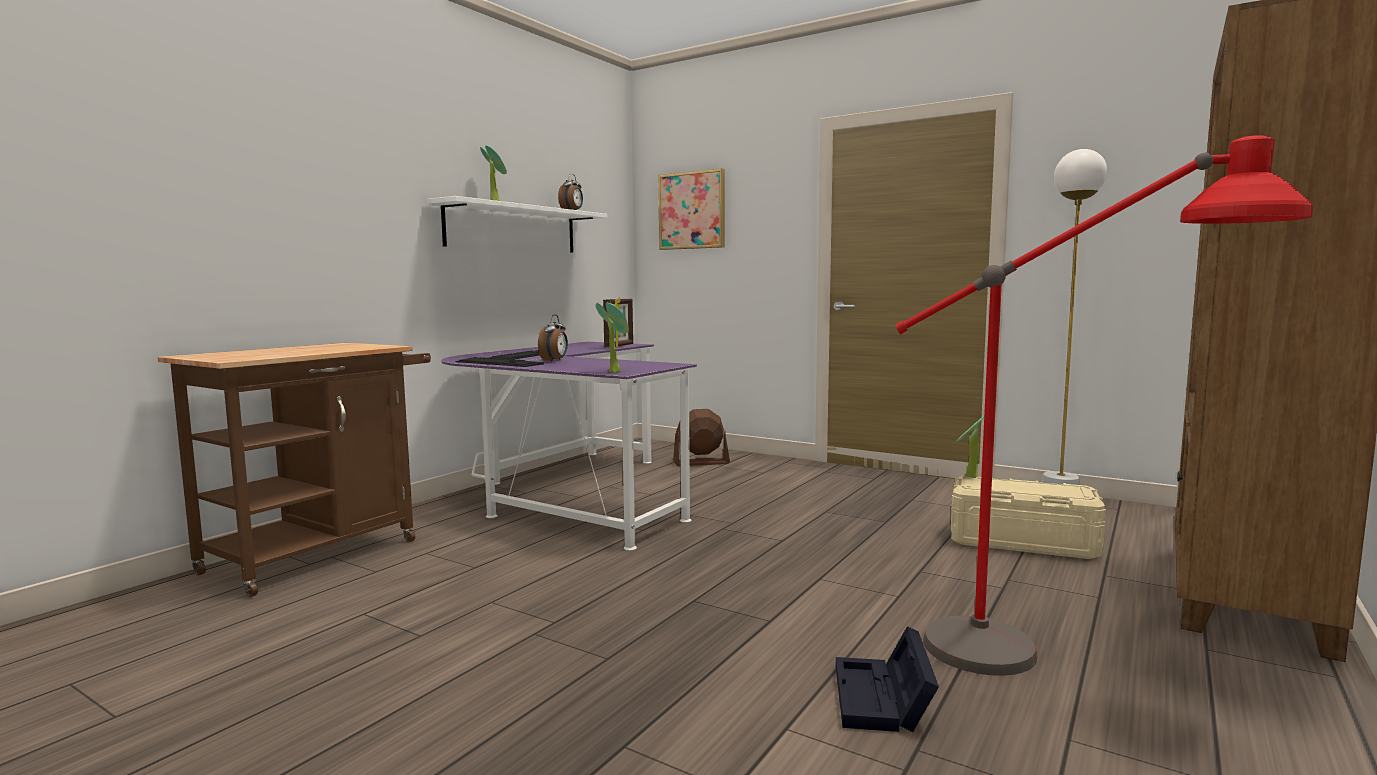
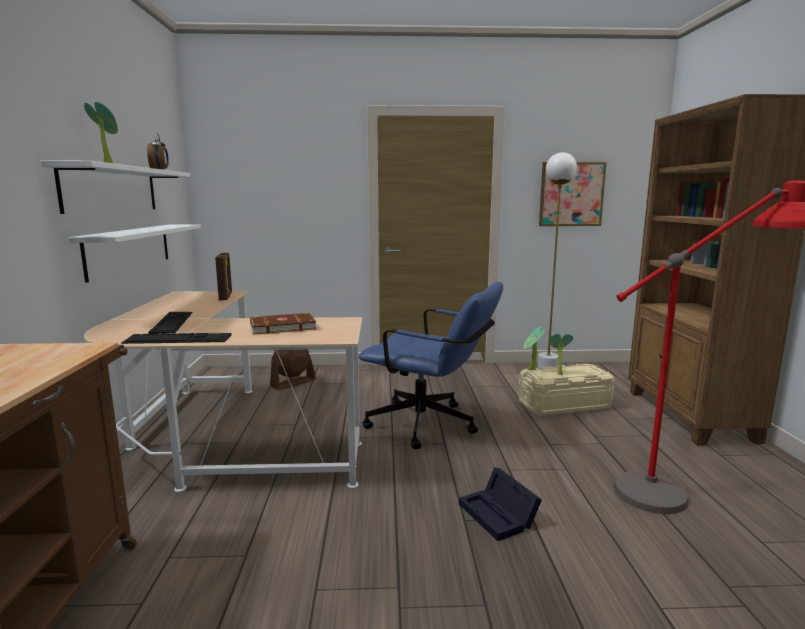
camera: 35 degrees left, 5 degrees up
purple desk [441,342,697,551] -> beige desk [84,291,362,492]
alarm clock [538,314,568,362] -> none
potted plant [596,303,629,373] -> potted plant moved to [549,334,573,375]
picture [658,168,725,250] -> picture moved to [539,162,607,226]
black storage box [836,626,939,732] -> black storage box moved to [459,467,542,541]
none -> white shelf [68,224,201,283]
none -> brown book [250,313,316,335]
none -> blue office chair [359,282,503,449]

